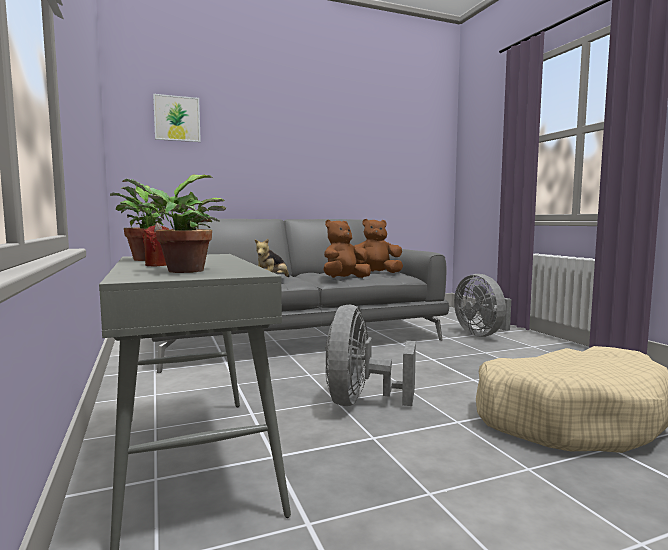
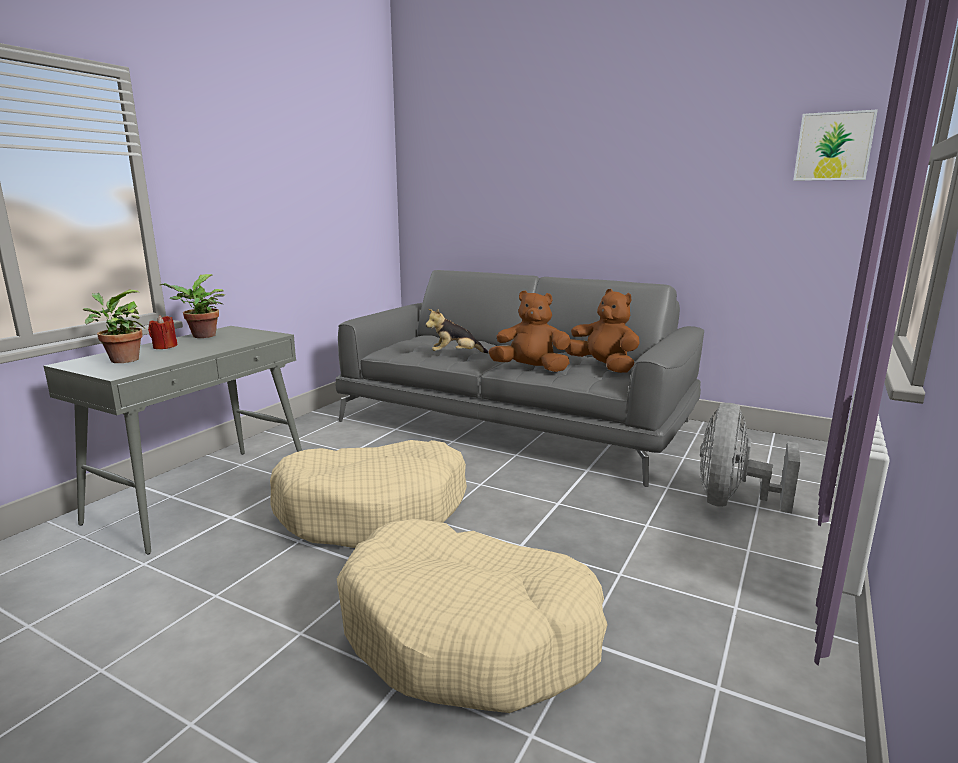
camera: 50 degrees right, 10 degrees up
picture [153,94,201,142] -> picture moved to [793,109,878,181]
grey fan [326,305,416,406] -> beige dog bed [270,440,467,548]

